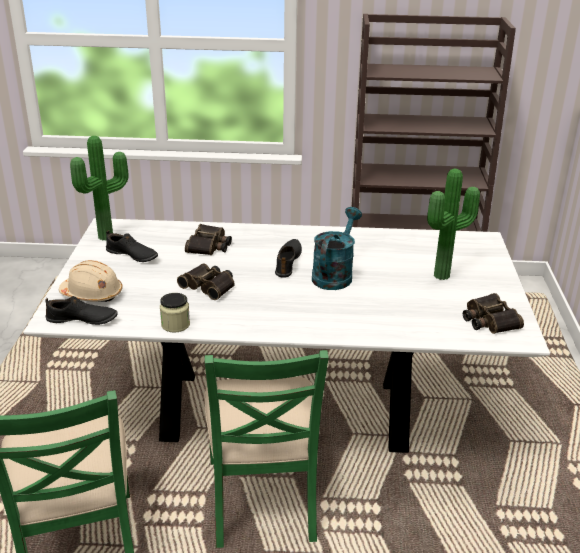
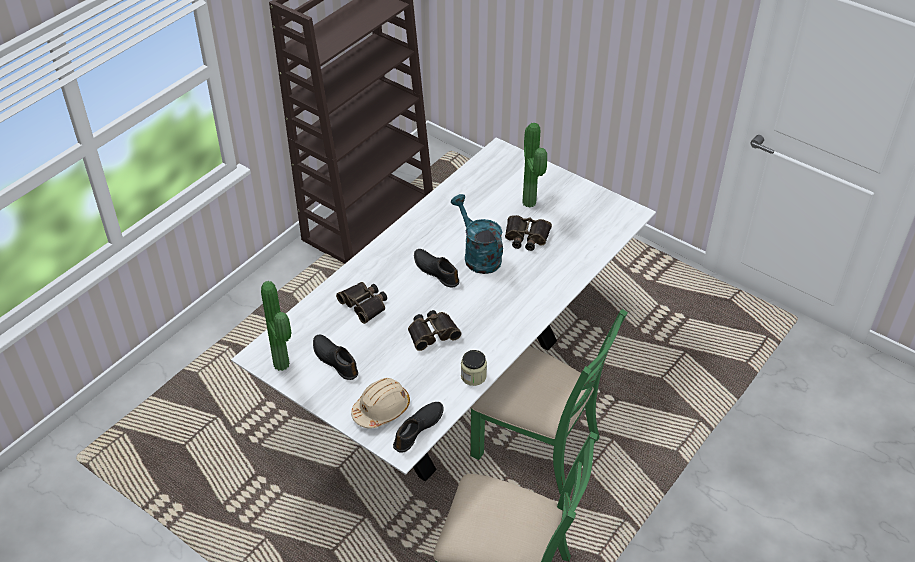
camera: 55 degrees left, 15 degrees up
black shoe [106,230,158,262] -> black shoe turned 105 degrees counterclockwise [313,334,358,380]
binoculars [463,293,524,334] -> binoculars moved to [505,215,552,251]

